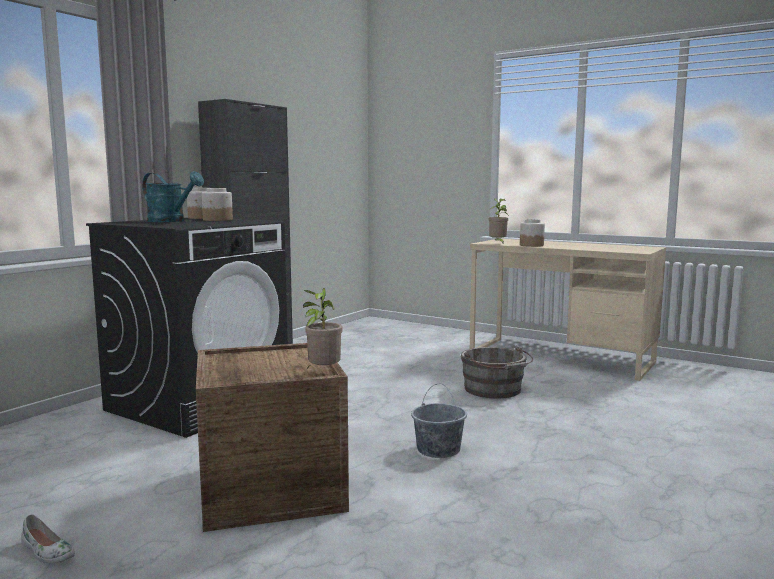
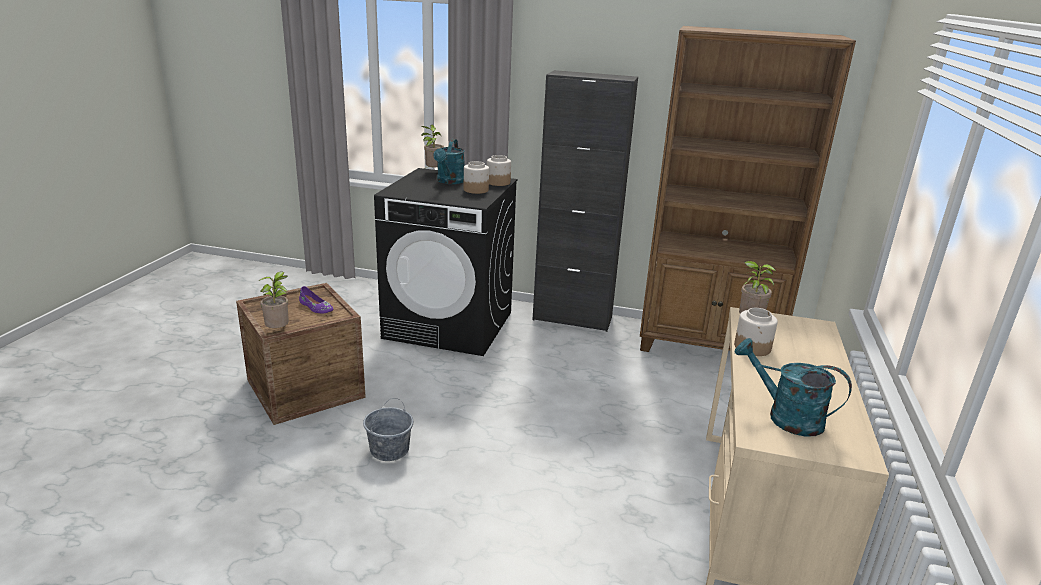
camera: 70 degrees right, 15 degrees up
white shoe [21,514,75,564] -> none
grey bucket [461,345,533,399] -> none
none -> purple shoe [299,286,334,313]
none -> potted plant [421,125,444,168]
none -> brown bookcase [640,26,856,352]
none -> turquoise watering can [735,338,852,437]

